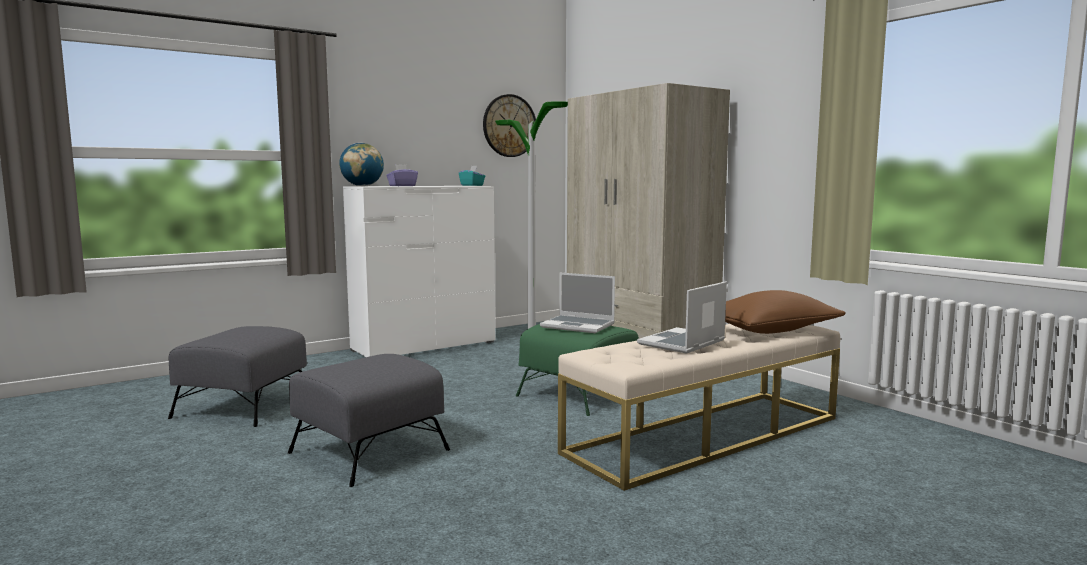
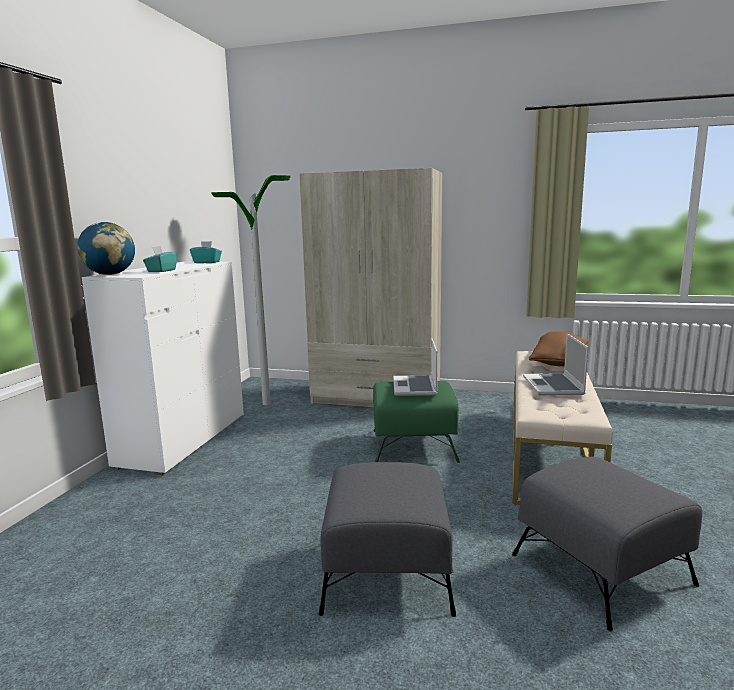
camera: 40 degrees left, 5 degrees up
grey ottoman [168,326,307,427] -> grey ottoman moved to [512,457,702,631]
purple tissue box [386,165,418,186] -> turquoise tissue box [143,246,177,272]
wall clock [483,94,536,157] -> none
laptop [540,273,615,333] -> laptop turned 105 degrees clockwise [394,338,438,396]

